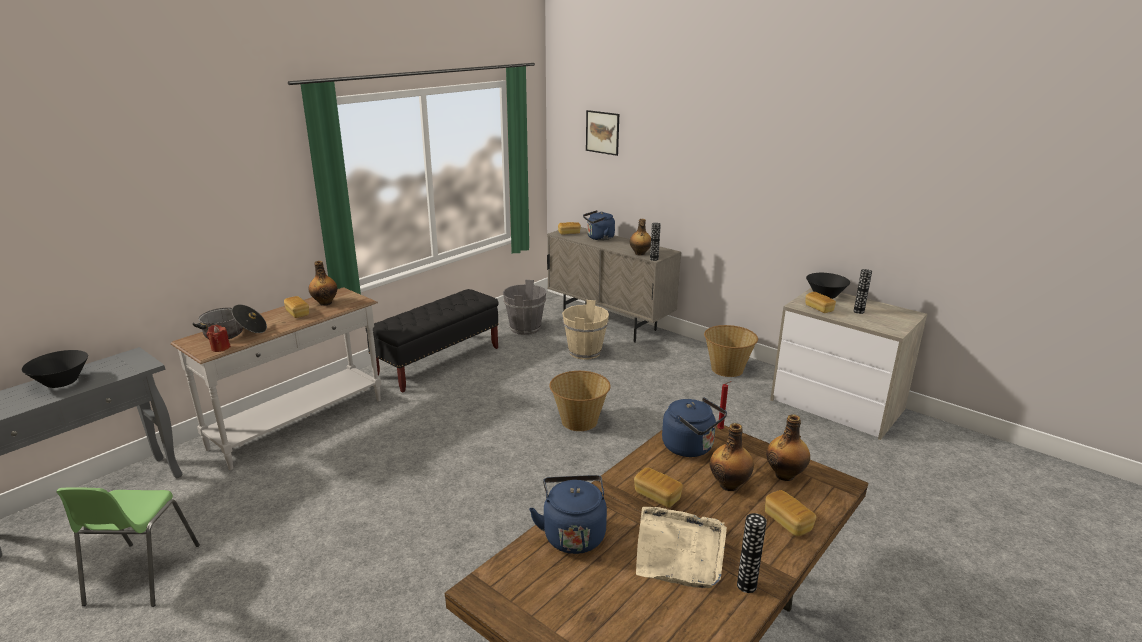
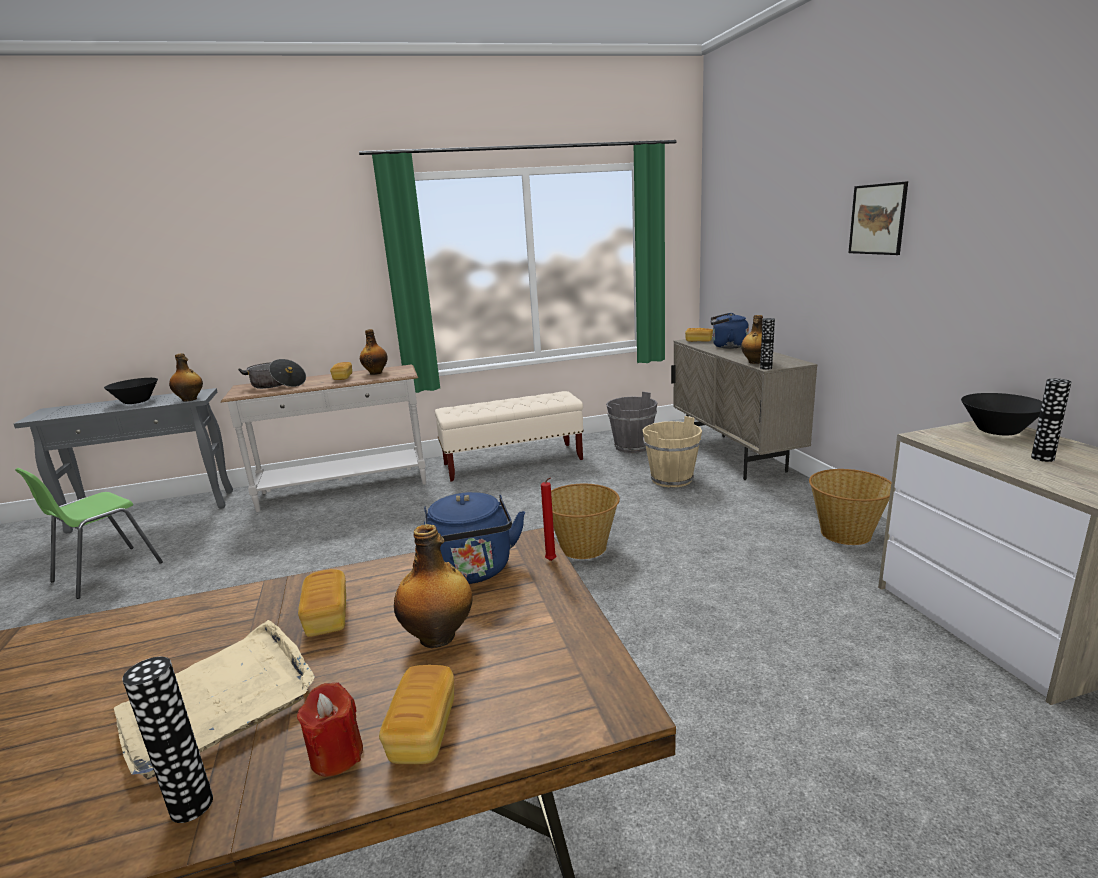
camera: 35 degrees right, 5 degrees down
red candle [207,325,231,352] -> red candle moved to [297,682,363,777]
black bench [366,289,499,393] -> beige bench [435,391,584,481]
blue kettle [529,475,607,554] -> none
picture [586,110,619,156] -> picture moved to [848,181,908,255]
bottle [766,414,810,481] -> bottle moved to [169,353,203,402]
bread [806,292,836,313] -> none

